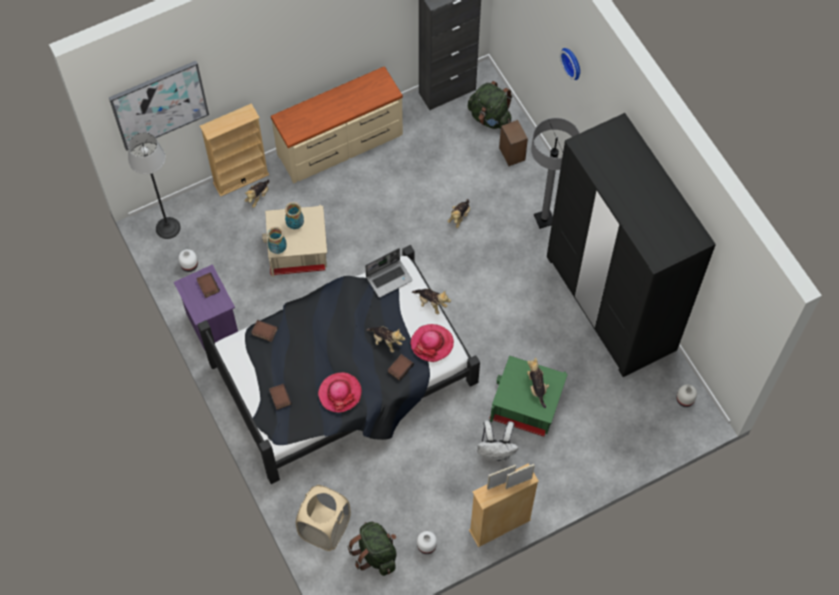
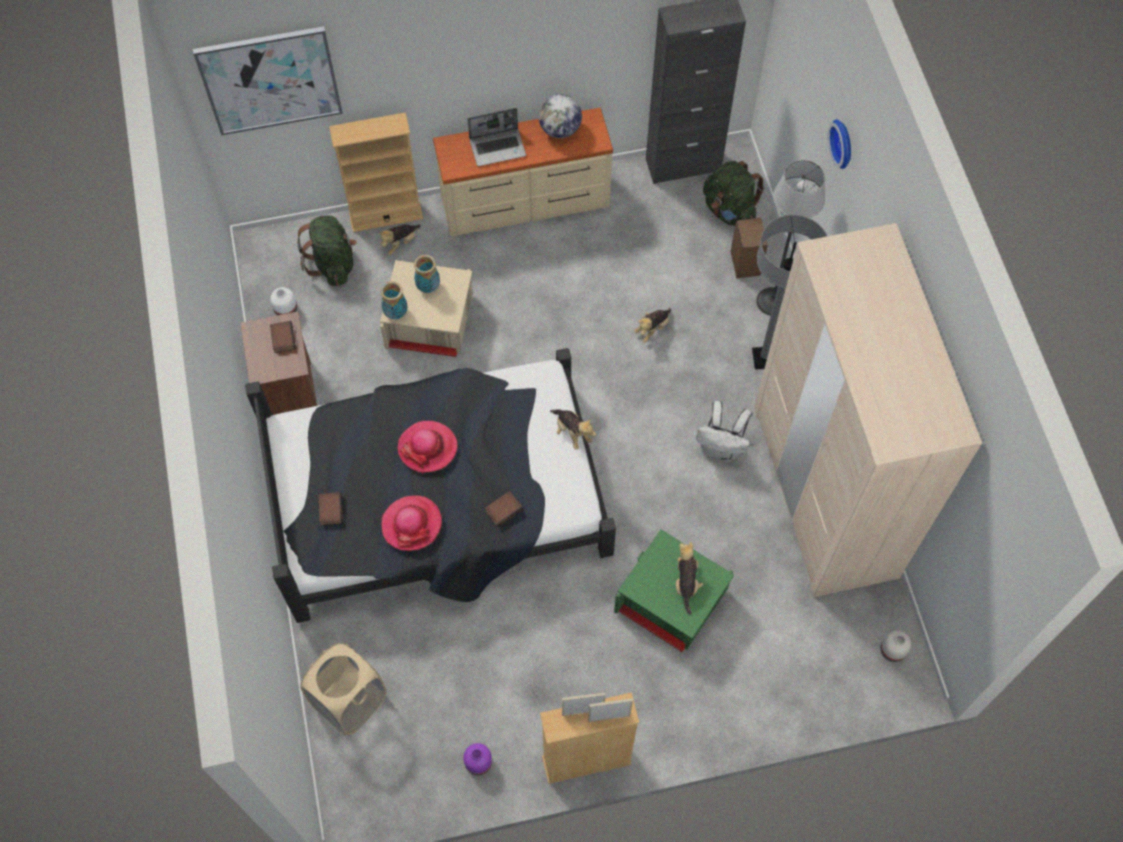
camera: 15 degrees right, 0 degrees up
floor lamp [128,132,181,239] -> floor lamp moved to [756,160,825,316]
purple nightstand [174,264,238,350] -> brown nightstand [240,312,317,415]
book [251,320,278,342] -> none
green backpack [347,522,397,576] -> green backpack moved to [297,215,356,286]
laptop [365,248,413,298] -> laptop moved to [468,108,526,166]
plush toy [366,326,406,353] -> none
hat [410,324,454,362] -> hat moved to [398,421,458,473]
white vase [417,531,437,554] -> purple vase [463,743,492,775]
white backpack [477,420,518,461] -> white backpack moved to [696,401,753,462]
black wardrobe [547,113,716,377] -> beige wardrobe [754,223,982,597]
none -> globe [538,94,582,138]

